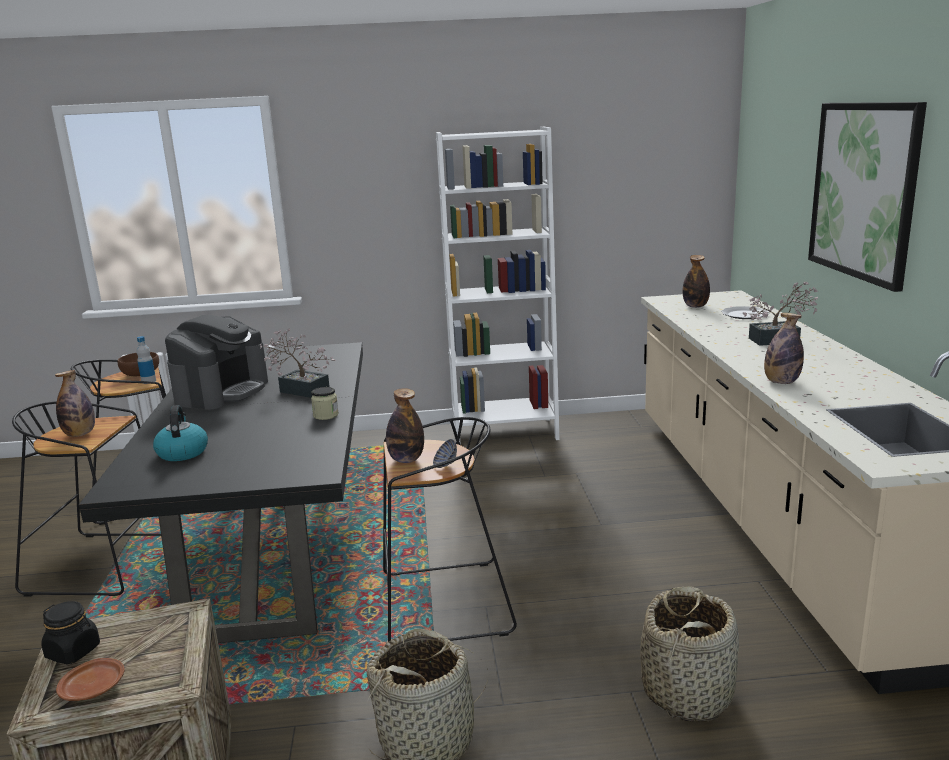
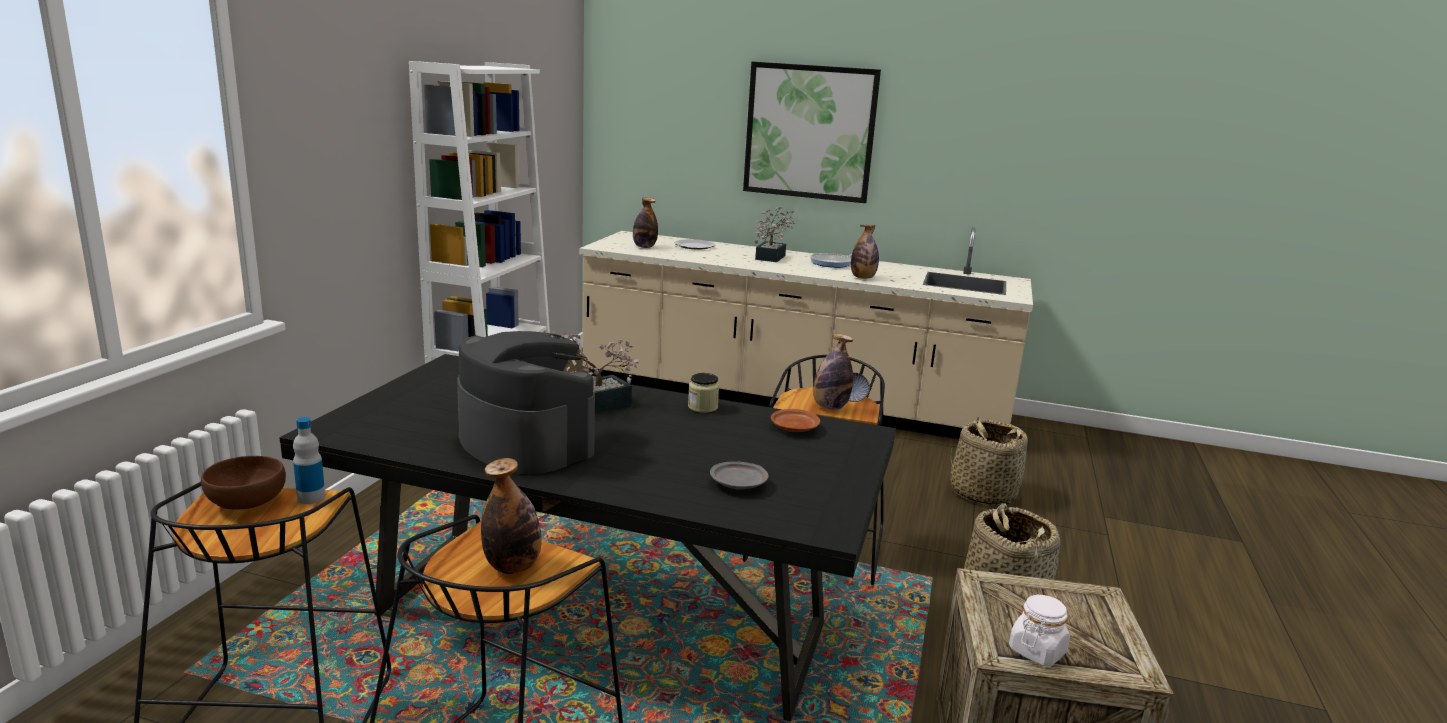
camera: 70 degrees left, 0 degrees up
black jar [41,601,100,664] -> white jar [1009,595,1070,666]
brown plate [56,658,125,701] -> brown plate moved to [771,409,820,432]
kettle [153,405,208,461] -> grey plate [710,461,769,490]
none -> frying pan [810,253,852,268]

